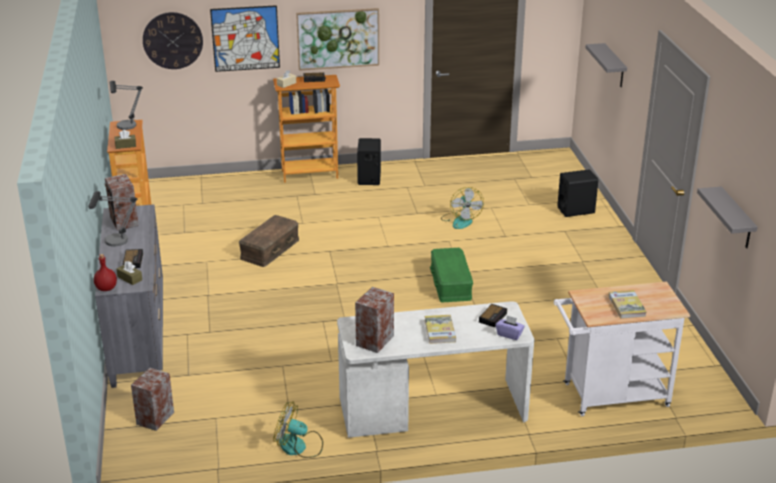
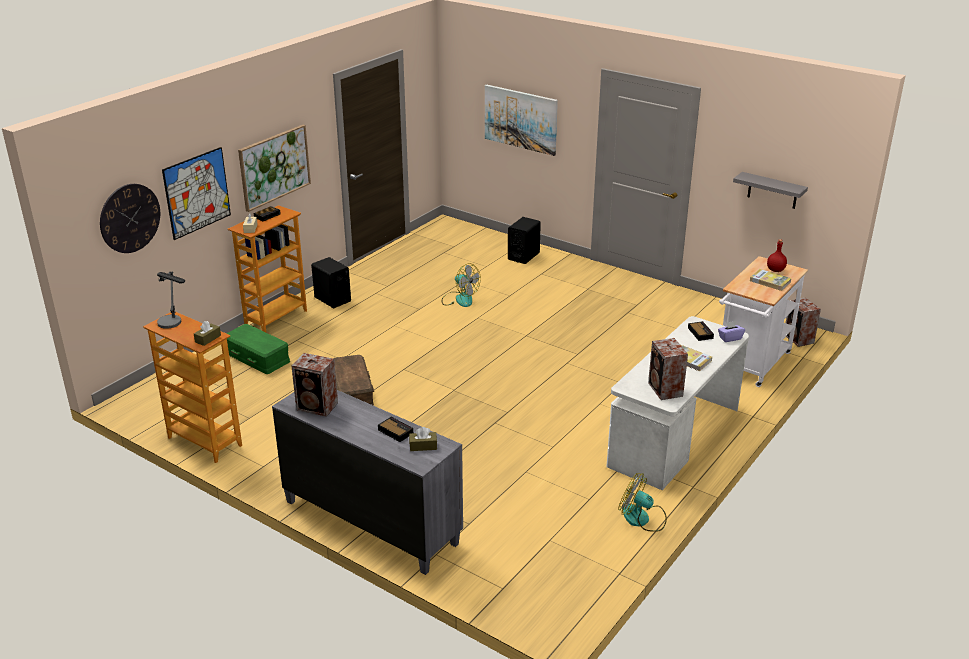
camera: 45 degrees left, 0 degrees up
table lamp [88,191,138,246] -> none
red bottle [94,254,117,291] -> red bottle moved to [767,239,787,272]
speaker [131,367,174,431] -> speaker moved to [786,298,821,347]
fan [273,402,323,458] -> fan turned 60 degrees clockwise [618,473,667,532]
green storage box [430,248,473,302] -> green storage box moved to [226,324,290,374]
grey shelf [585,43,627,87] -> picture [485,84,558,156]

